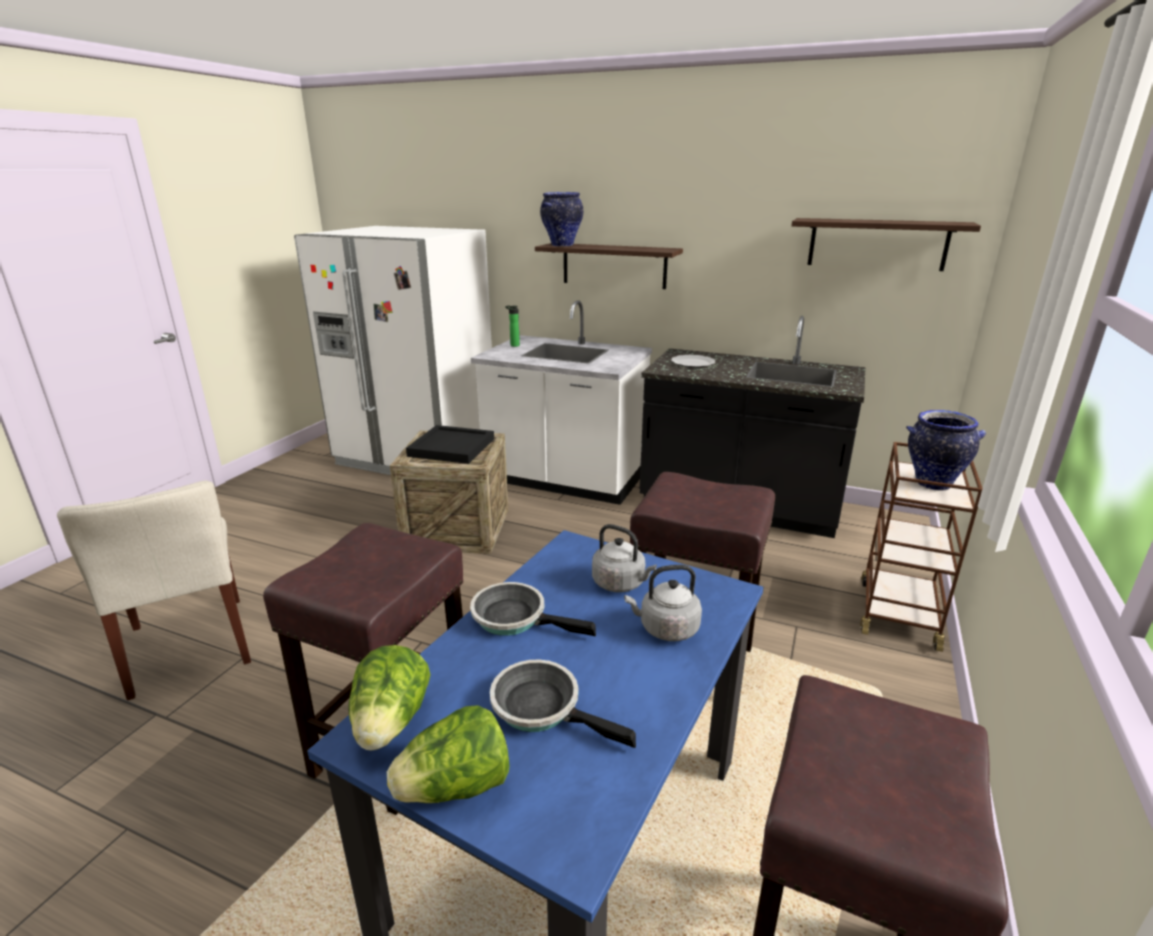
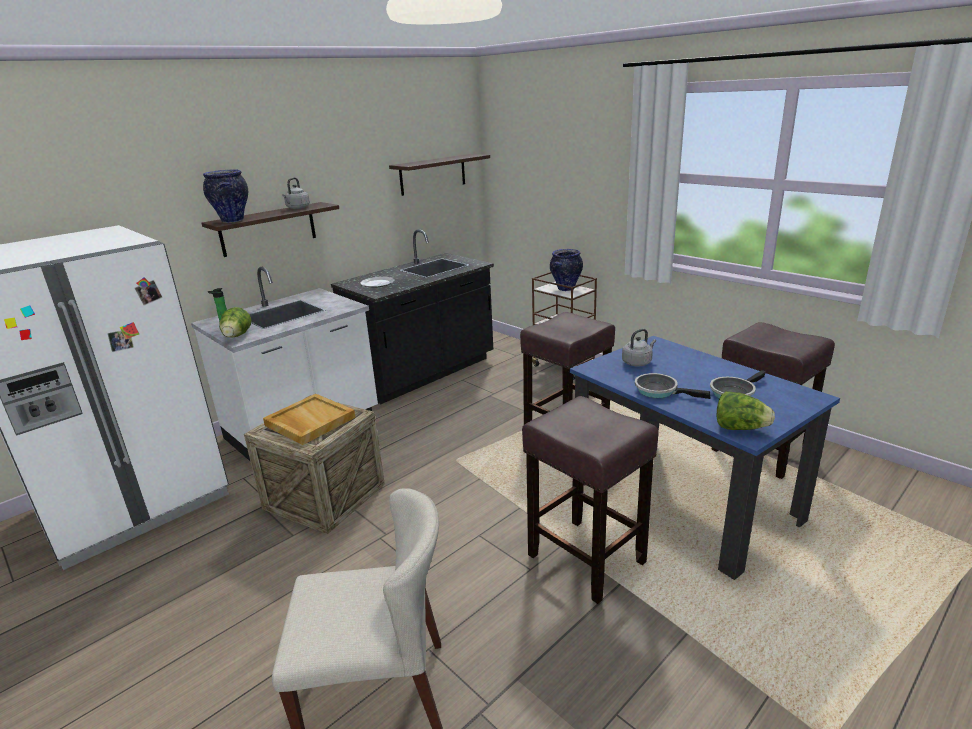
camera: 65 degrees left, 0 degrees up
lettuce [387,705,509,803] -> lettuce moved to [219,307,251,338]
black tray [406,425,494,464] -> beige tray [263,394,356,445]
frying pan [470,582,596,636] -> frying pan turned 75 degrees clockwise [635,373,710,399]
grey kettle [624,565,702,641] -> grey kettle moved to [282,177,310,209]

